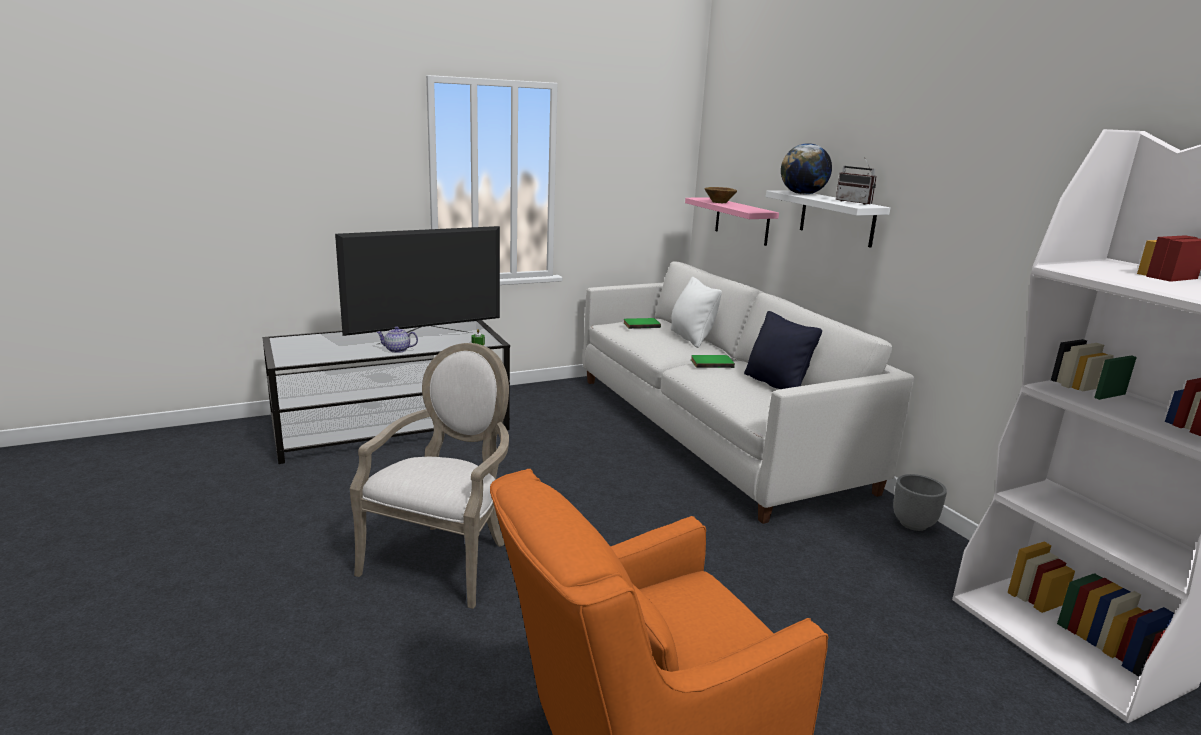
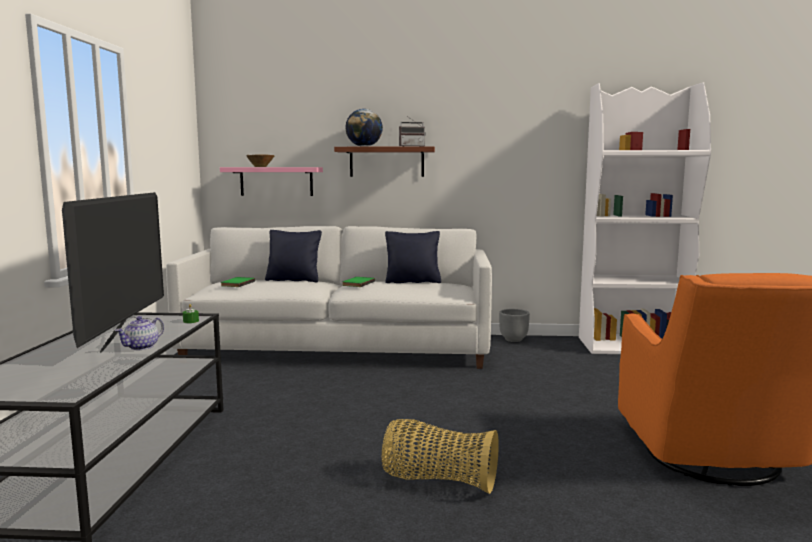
camera: 60 degrees left, 10 degrees down
armchair [350,343,509,609] -> basket [382,419,499,494]
white pillow [670,277,722,348] -> black pillow [265,230,322,283]
white shelf [766,190,890,248] -> brown shelf [334,146,435,177]

